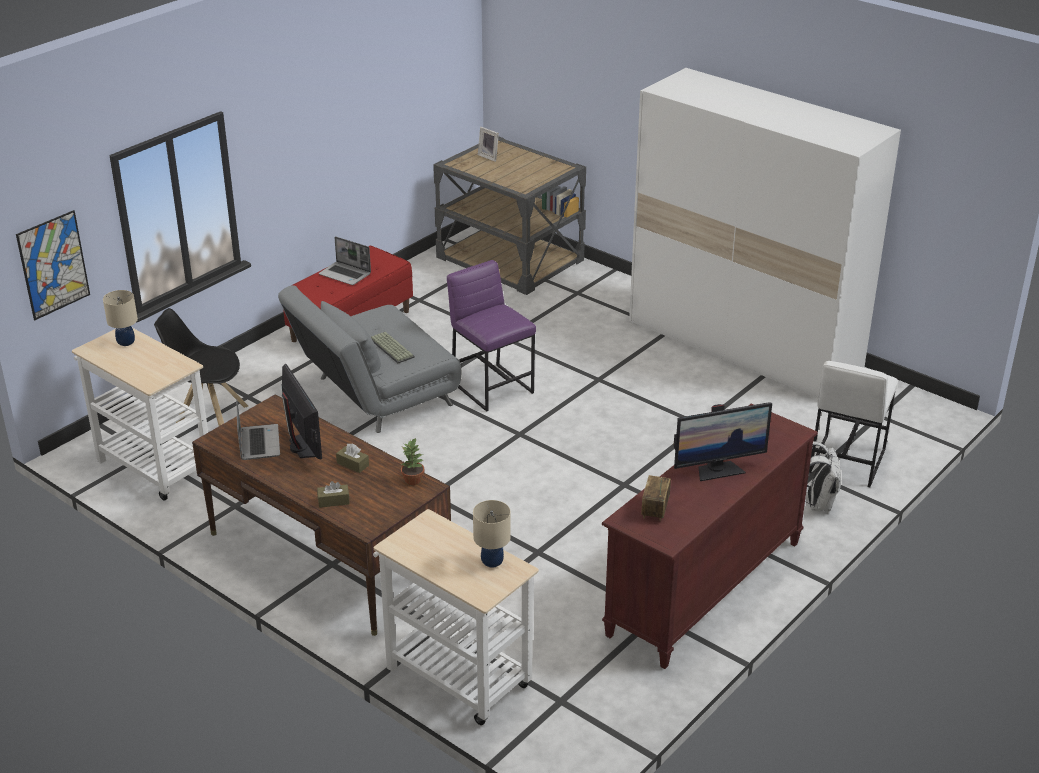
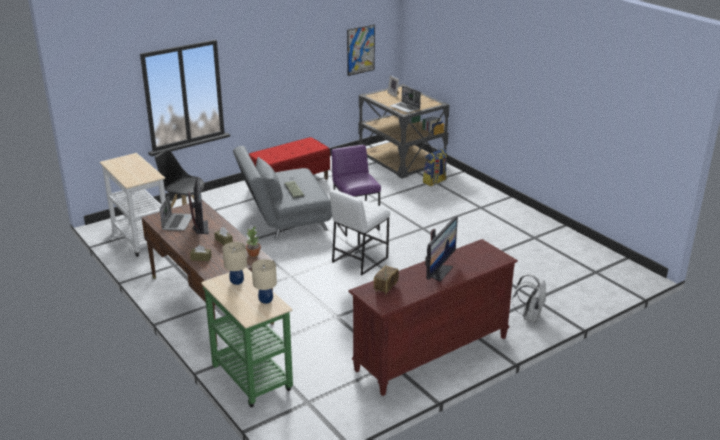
camera: 15 degrees right, 5 degrees down
picture [16,210,90,320] -> picture moved to [347,24,375,76]
beige table lamp [103,290,138,346] -> beige table lamp moved to [222,242,247,285]
laptop [319,236,371,285] -> laptop moved to [390,86,421,113]
white cart [373,509,539,725] -> green cart [201,267,293,408]
white wardrobe [629,68,901,398] -> none
monitor [674,402,772,481] -> monitor turned 60 degrees counterclockwise [425,216,458,282]
white chair [809,361,898,487] -> white chair moved to [329,190,390,275]
none -> backpack [423,149,447,186]

